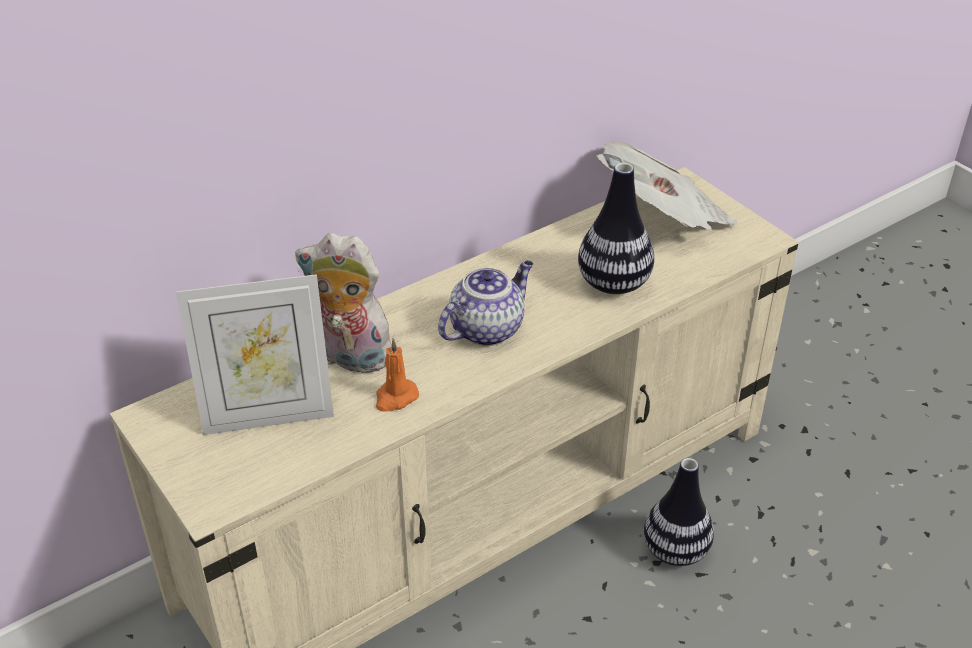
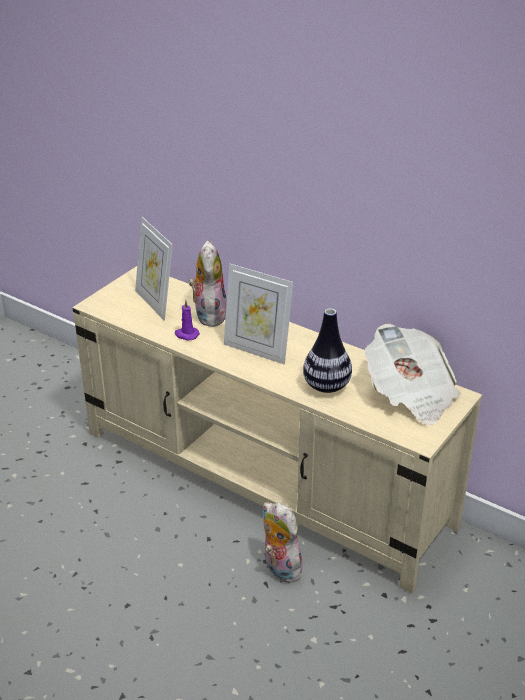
camera: 70 degrees right, 5 degrees down
orange candle [376,338,419,411] -> purple candle [175,300,200,340]
teapot [438,260,533,346] -> picture frame [224,264,293,365]
vase [644,458,714,566] -> plush toy [263,502,304,583]

